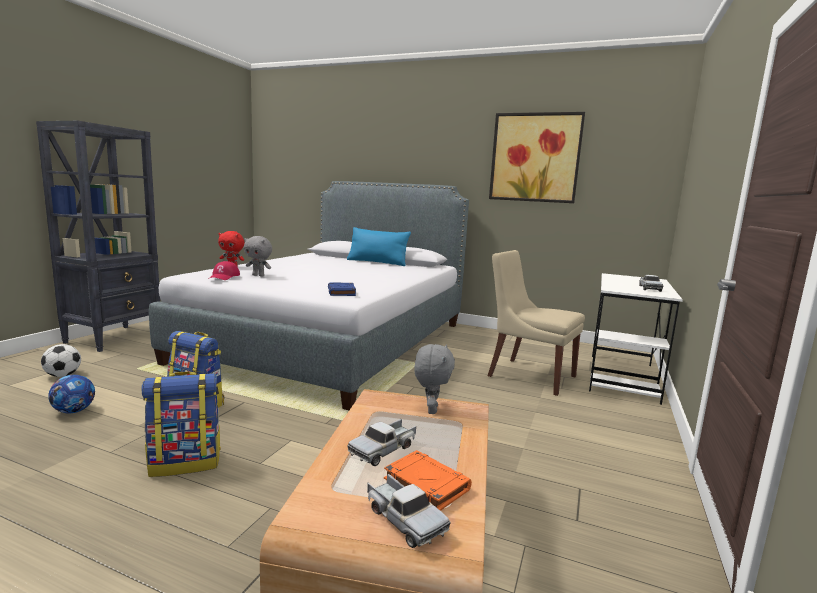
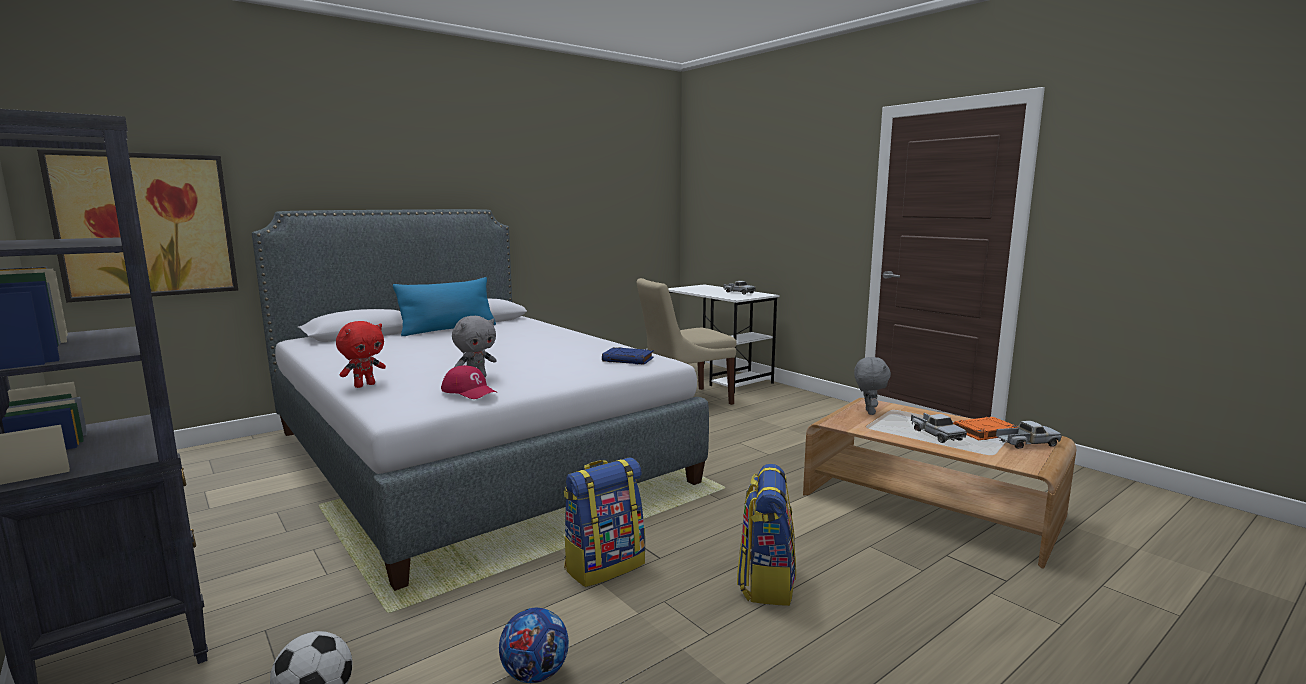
camera: 60 degrees left, 0 degrees up
grey plush toy [414,344,455,414] -> grey plush toy turned 60 degrees clockwise [854,357,891,415]
picture [489,112,585,203] -> picture moved to [37,149,238,302]

